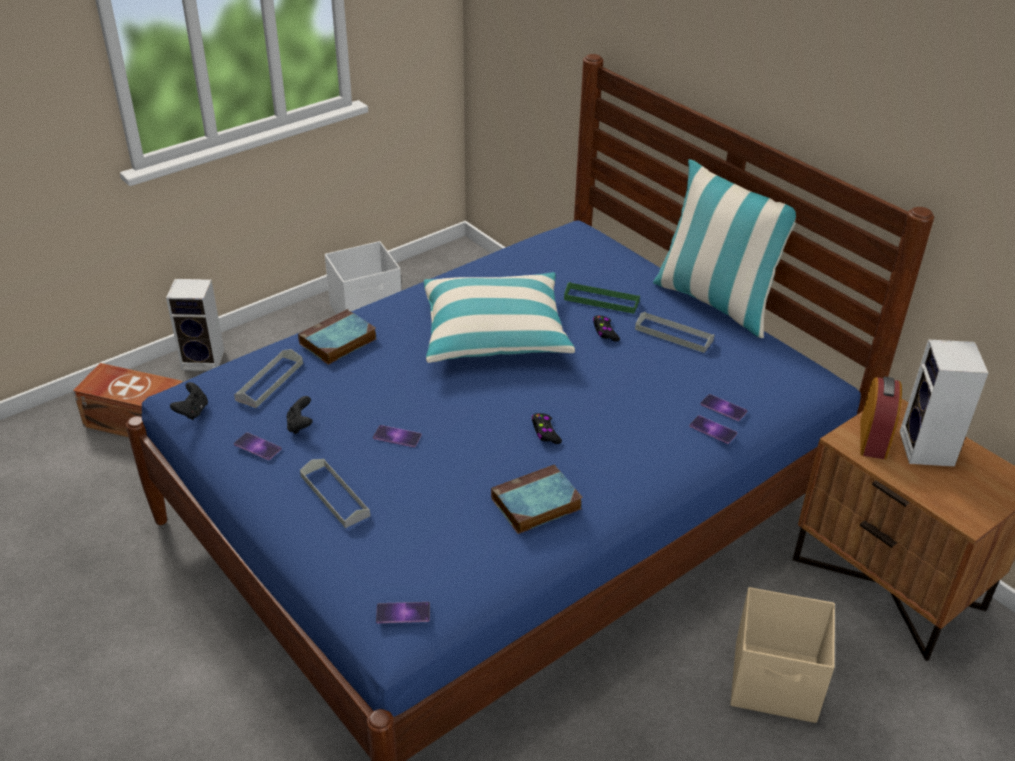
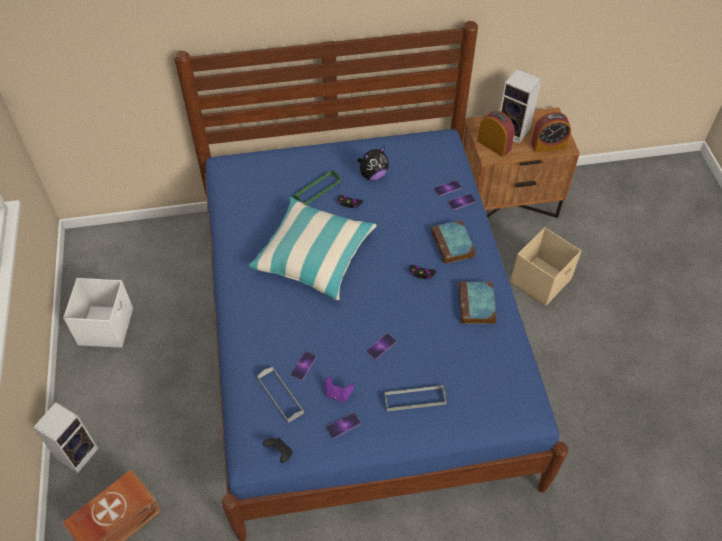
camera: 60 degrees left, 15 degrees up
black game controller [287,396,313,434] -> purple game controller [325,376,354,402]
book [298,309,377,365] -> book moved to [431,220,476,264]
phone [376,602,430,623] -> phone moved to [290,351,317,381]
grey tray [635,312,714,353] -> plush toy [357,146,389,180]
pillow [653,159,796,338] -> none
none -> alarm clock [531,112,571,152]

